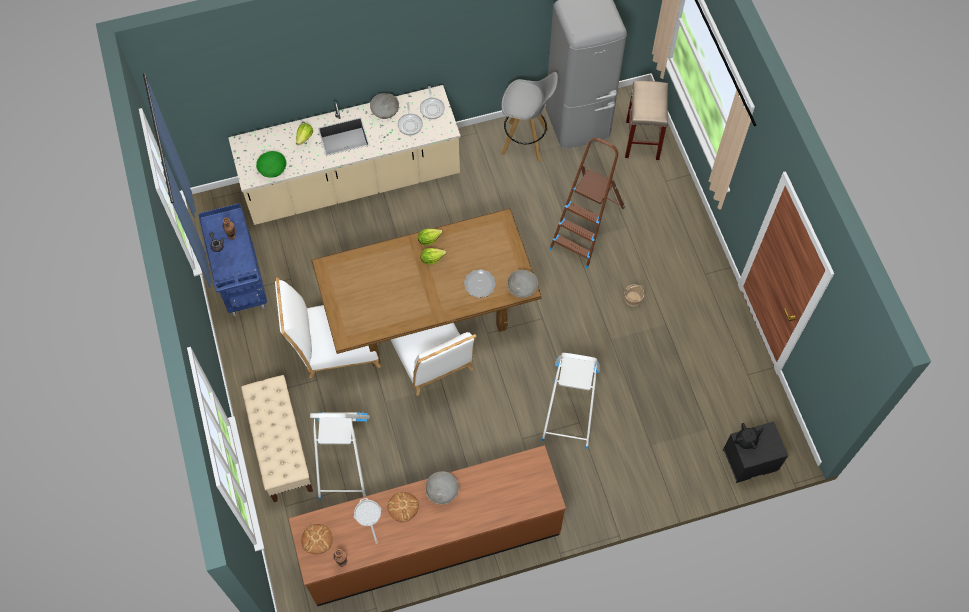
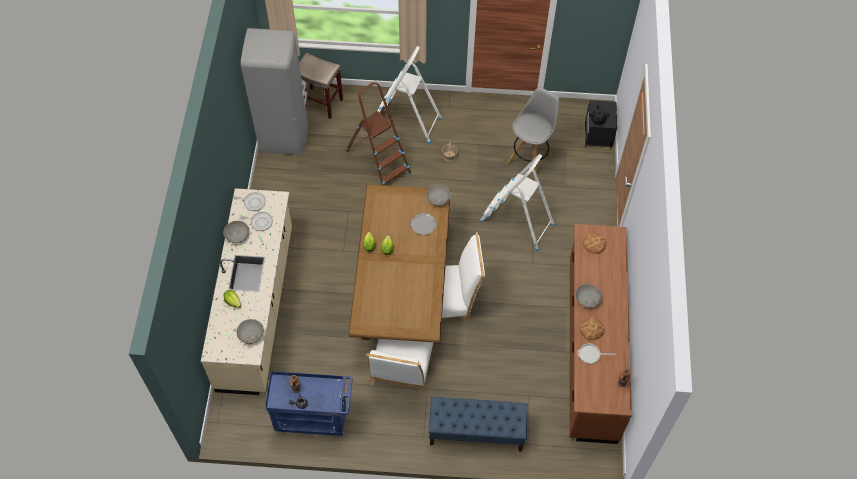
camera: 70 degrees left, 5 degrees down
beige bench [241,375,313,502] -> blue bench [429,397,528,452]
green bowl [256,151,286,178] -> grey bowl [237,319,264,344]
bread [301,524,333,554] -> bread moved to [583,233,607,254]
white step ladder [310,412,370,500] -> white step ladder moved to [377,46,442,144]
grey stool [501,72,558,162] -> grey stool moved to [507,88,559,179]

